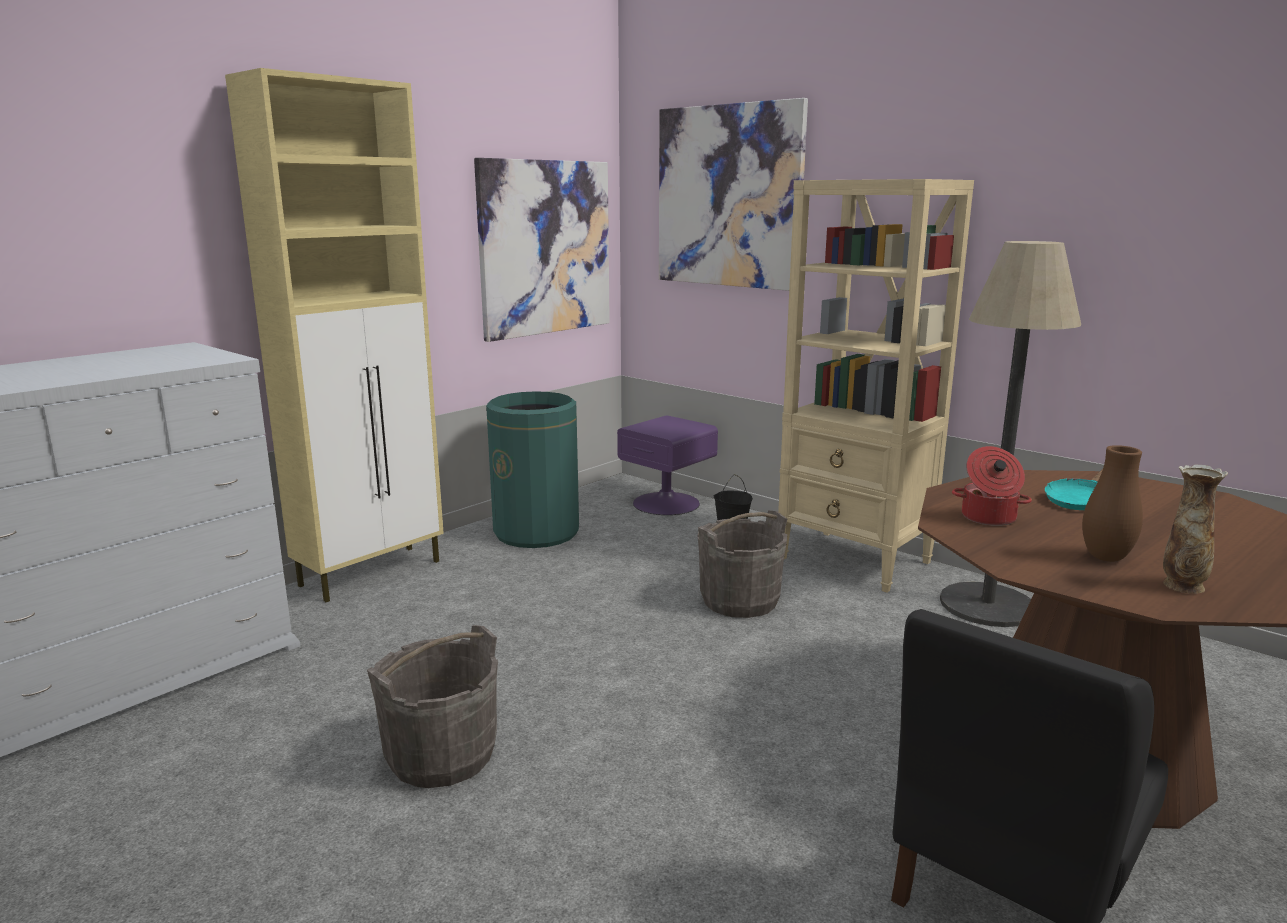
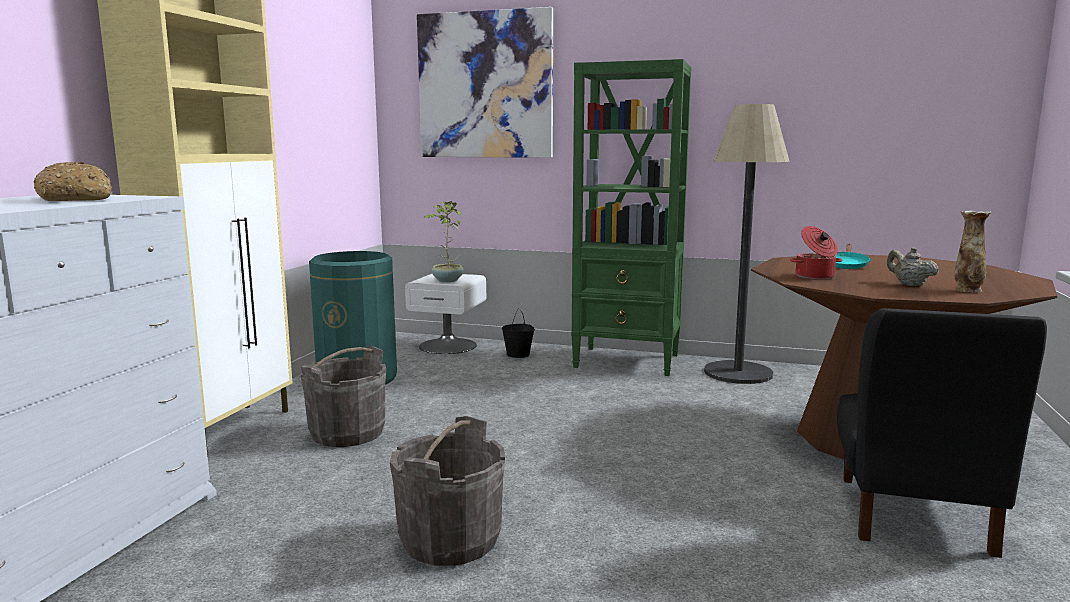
camera: 25 degrees left, 5 degrees down
picture [474,158,610,342] -> none
purple nightstand [617,415,718,515] -> white nightstand [405,274,486,354]
grey bucket [698,510,787,618] -> grey bucket moved to [301,346,386,447]
beige bookcase [778,179,974,593] -> green bookcase [571,59,691,376]
brown vase [1082,445,1143,562] -> beige teapot [887,247,939,286]
none -> bread [34,162,112,201]
none -> potted plant [424,201,464,282]

